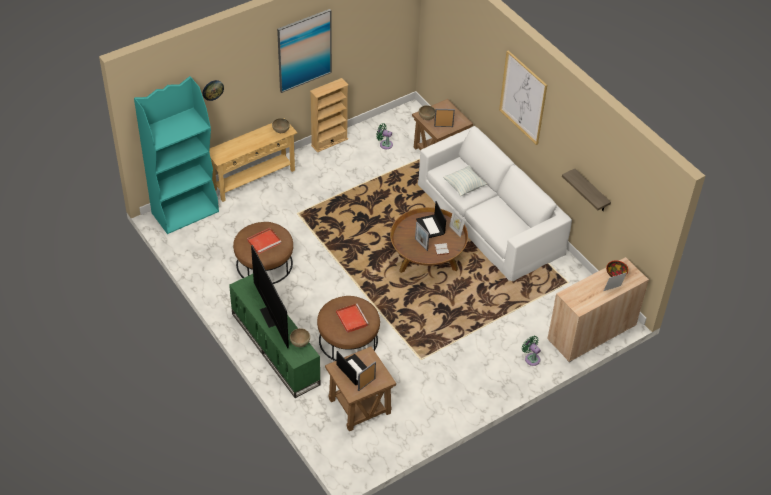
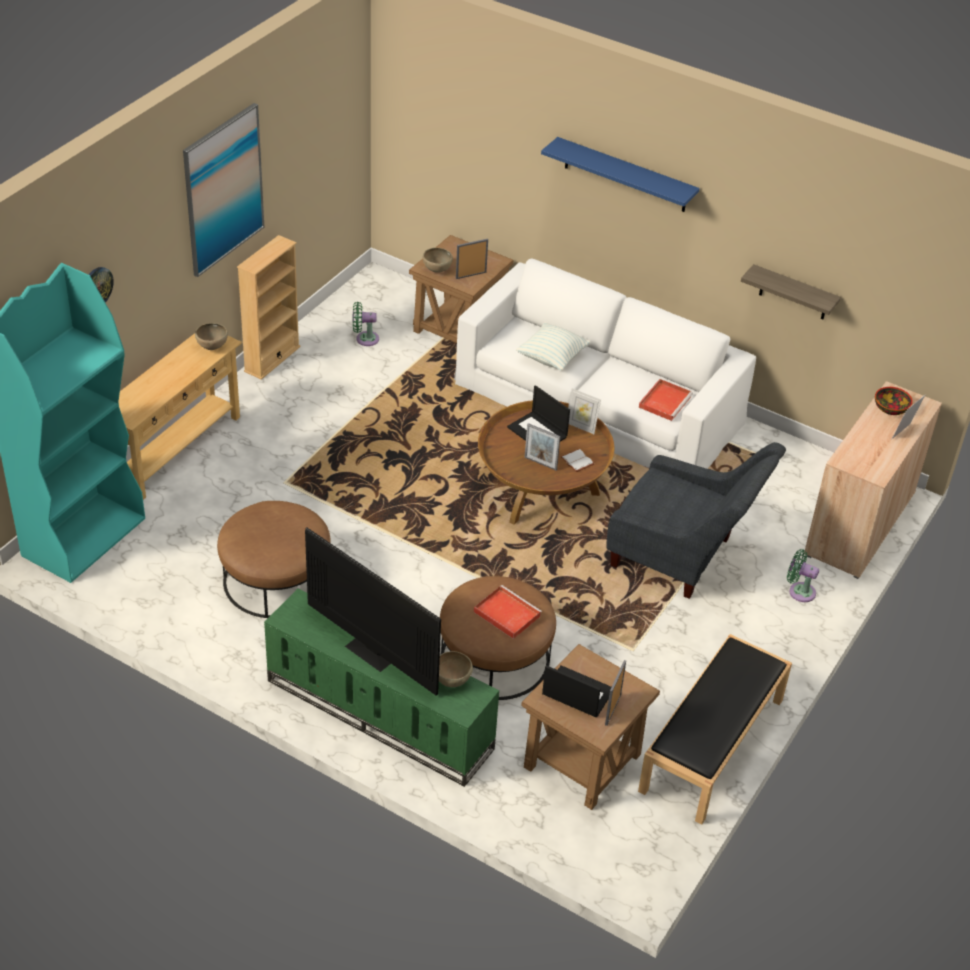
camera: 25 degrees left, 5 degrees down
red tray [247,228,281,254] -> red tray moved to [639,379,693,421]
picture [499,50,547,145] -> blue shelf [541,137,699,212]
none -> grey armchair [606,442,786,599]
none -> black bench [638,634,792,825]

